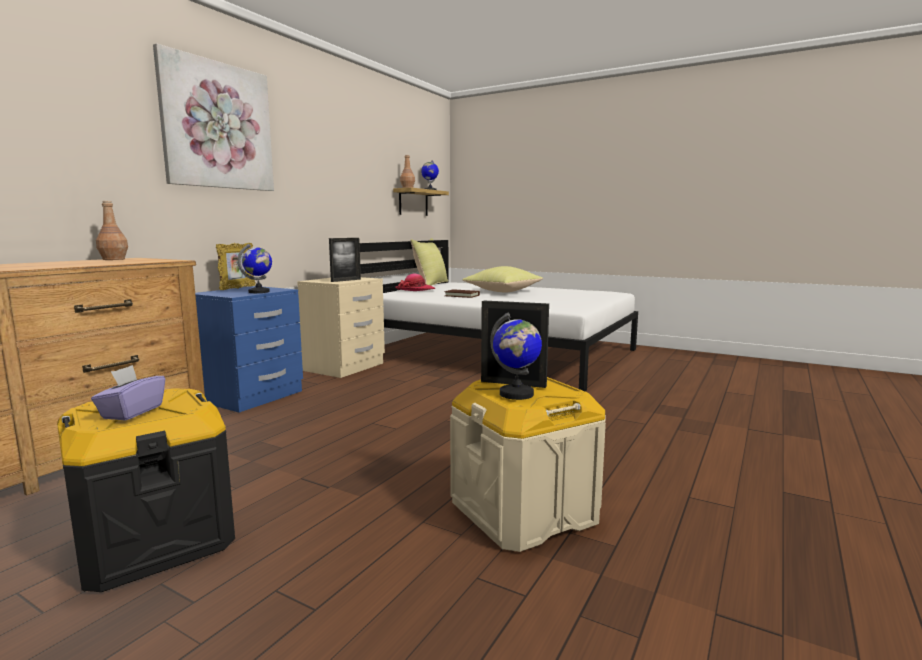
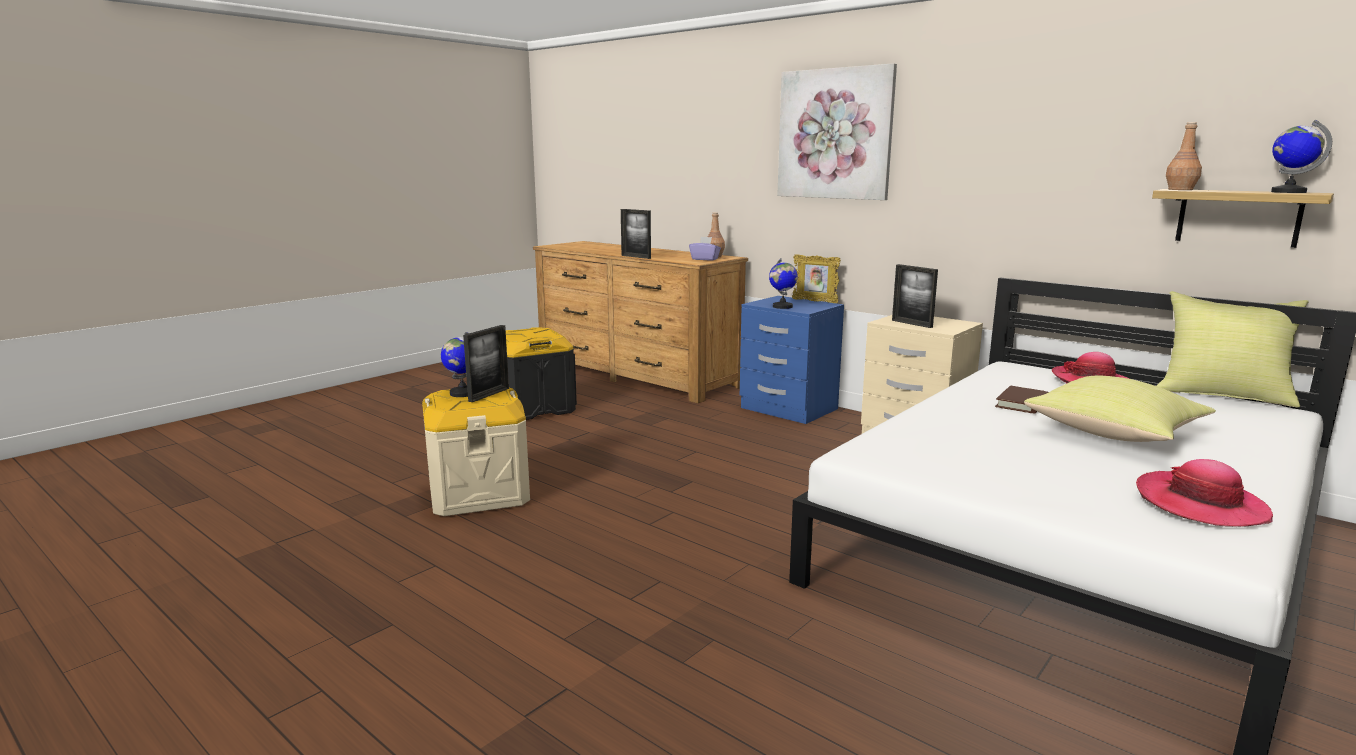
camera: 100 degrees right, 5 degrees up
purple tissue box [91,365,165,421] -> purple tissue box moved to [689,237,721,261]
none -> picture frame [621,209,651,259]
none -> hat [1136,459,1273,526]

